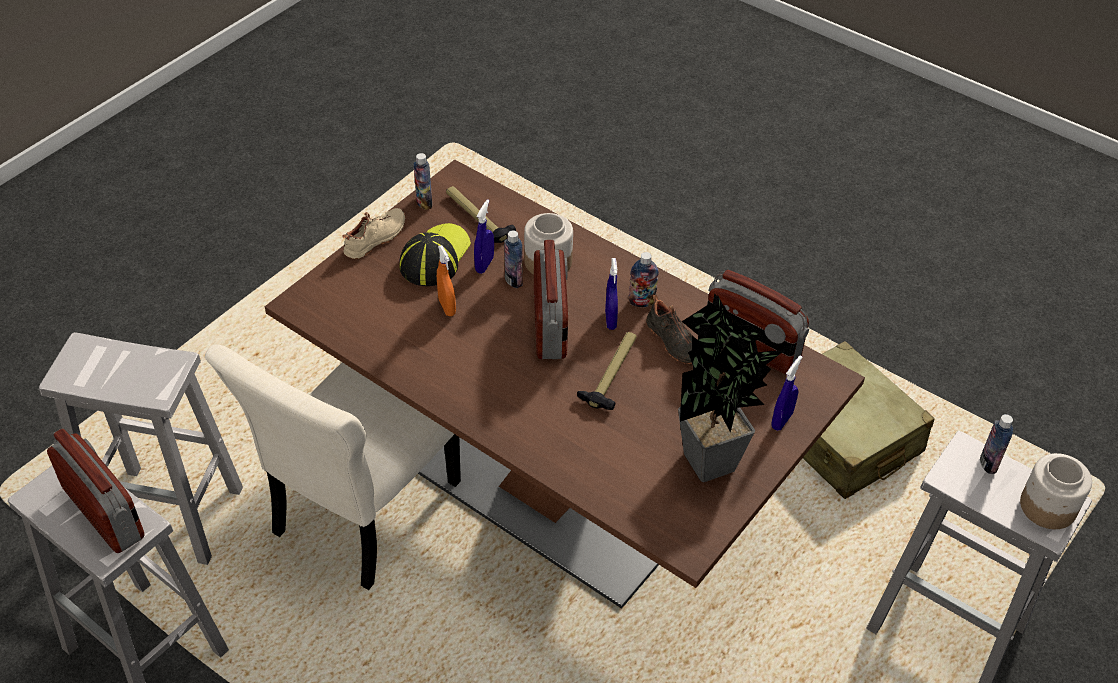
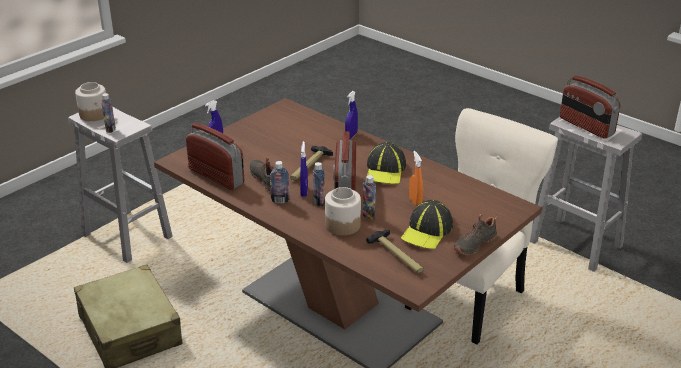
camera: 175 degrees left, 15 degrees down
white stool [39,332,243,565] -> none
beige shoe [342,208,405,259] -> black shoe [454,214,497,255]
bottle [413,153,432,210] -> bottle moved to [313,162,325,207]
blue spray bottle [474,199,494,274] -> blue spray bottle moved to [345,91,358,139]
potted plant [678,293,785,482] -> none
none -> cap [367,142,406,184]

